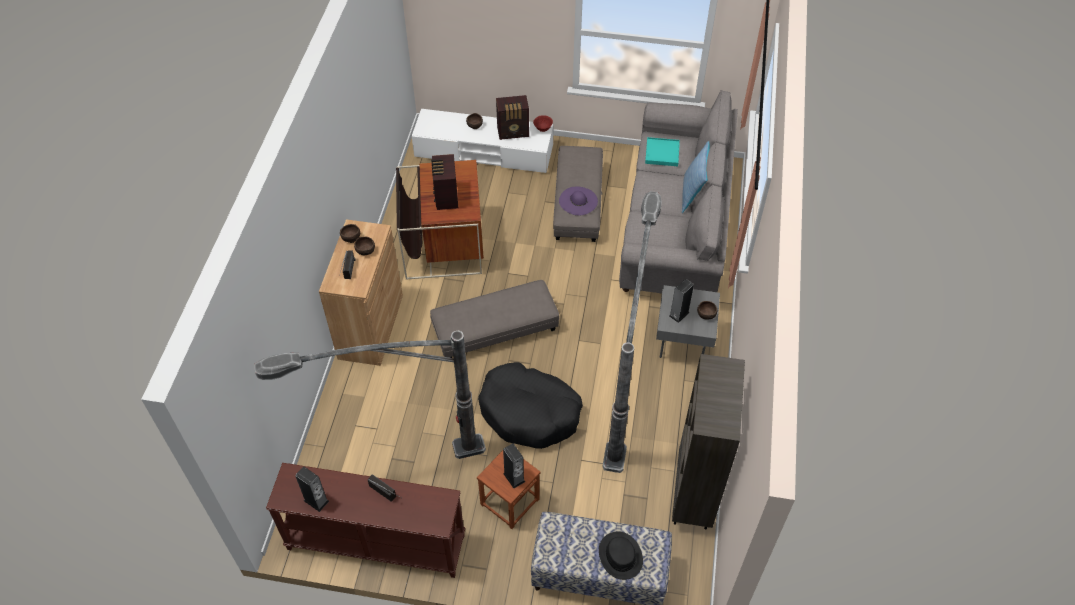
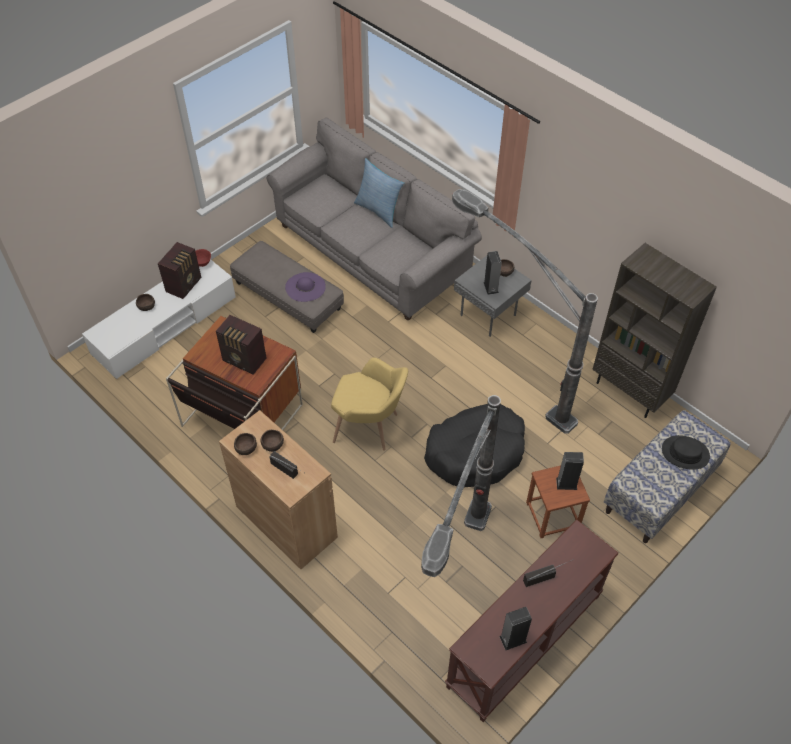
camera: 55 degrees left, 0 degrees up
grey ottoman [430,280,559,358] -> yellow armchair [331,358,408,451]
turquoise tray [645,137,680,166] -> none

